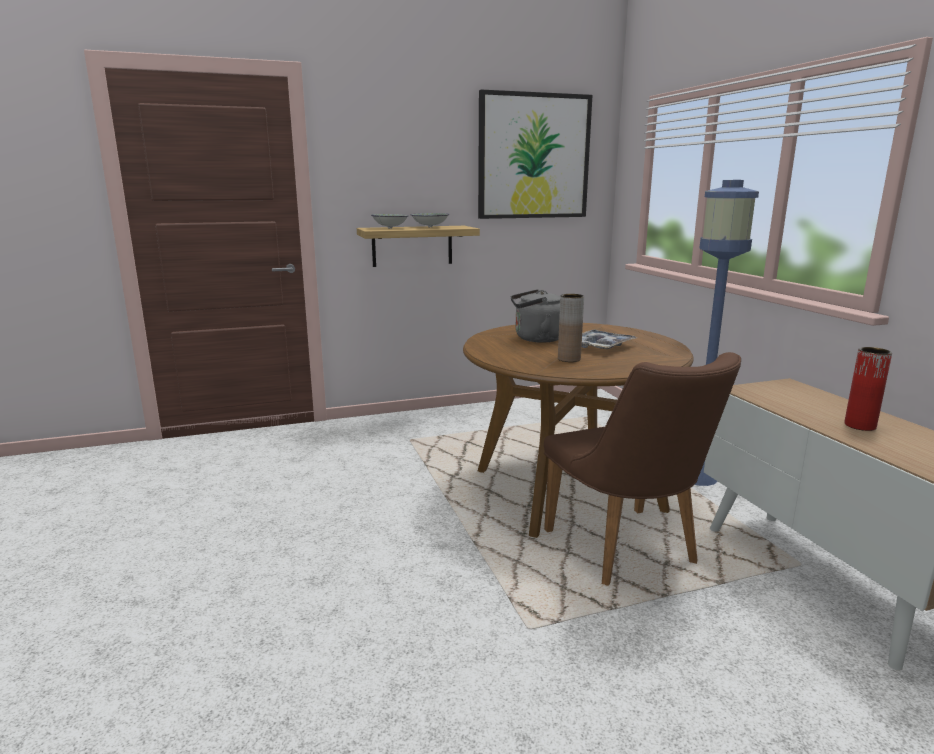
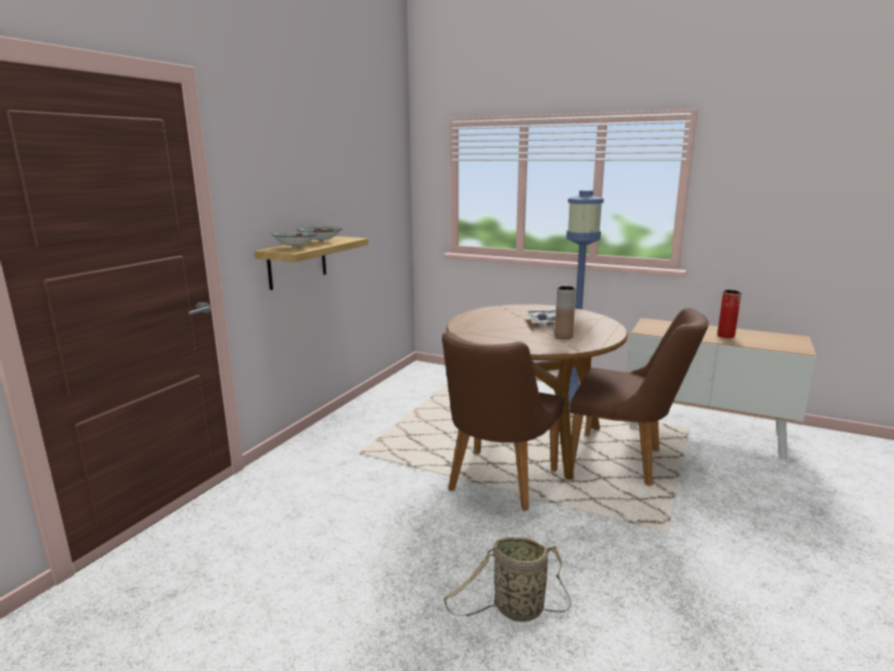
camera: 45 degrees left, 0 degrees up
picture [478,90,592,219] -> none
grey kettle [511,289,560,343] -> none
none -> brown chair [442,332,565,511]
none -> basket [443,537,571,622]

